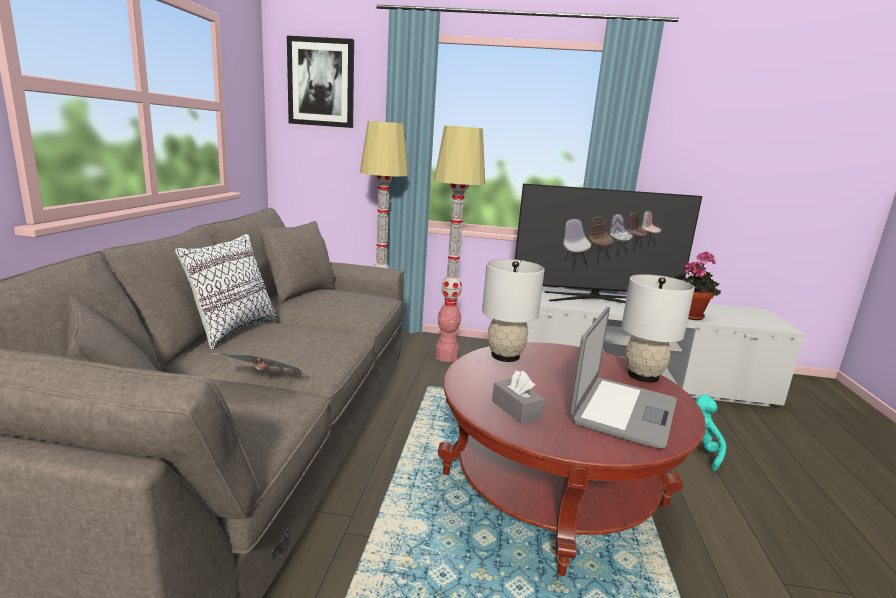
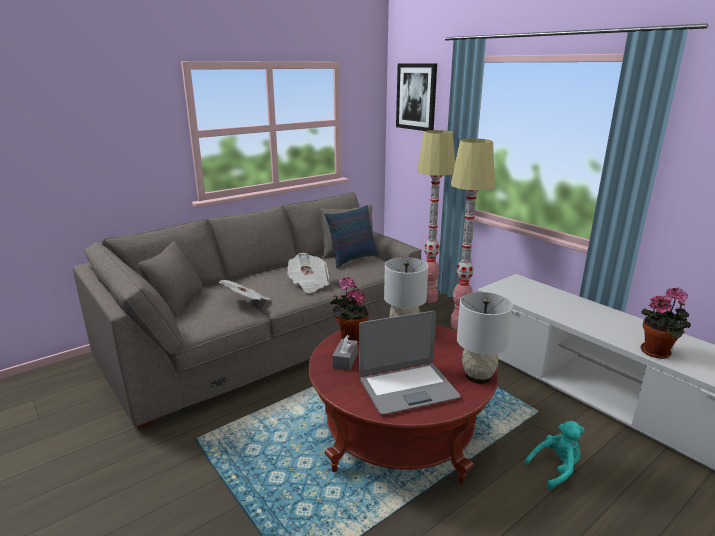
camera: 45 degrees right, 5 degrees up
white pillow [175,234,277,350] -> none
television [515,184,702,303] -> none
none -> newspaper [287,253,329,293]
none -> blue pillow [325,205,379,269]
none -> potted plant [330,277,368,344]

